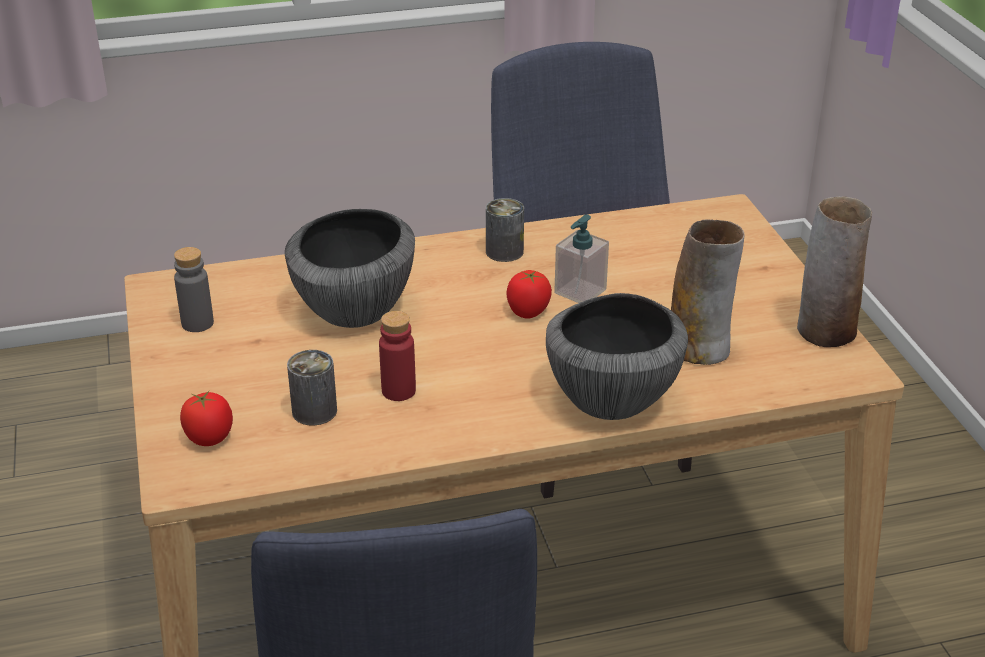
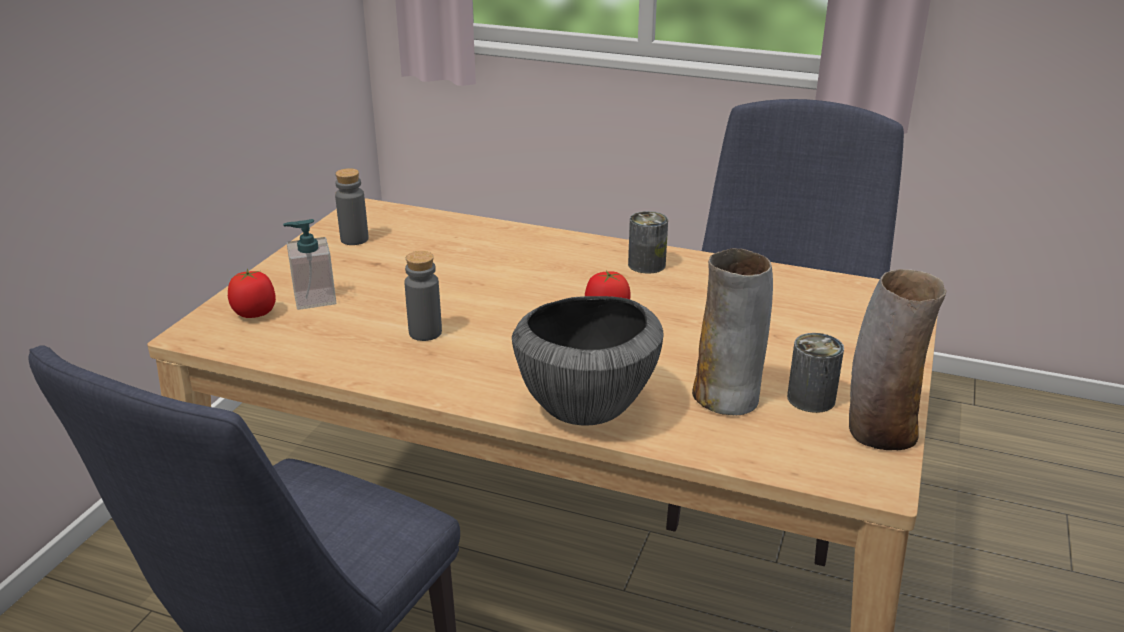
camera: 35 degrees right, 5 degrees down
bowl [285,209,415,328] -> none
can [287,350,337,426] -> can moved to [787,333,844,413]
red bottle [379,311,416,401] -> grey bottle [404,251,442,341]
soap dispenser [554,215,609,303] -> soap dispenser moved to [283,219,336,310]

